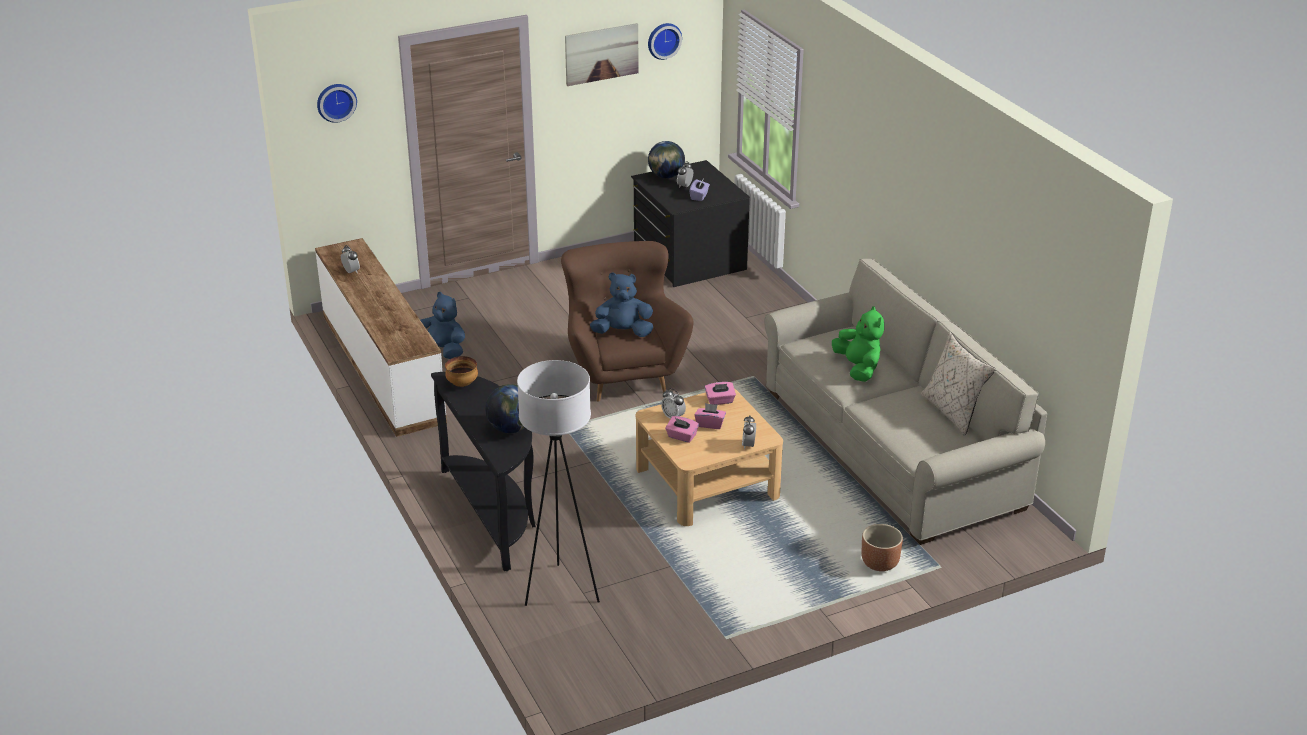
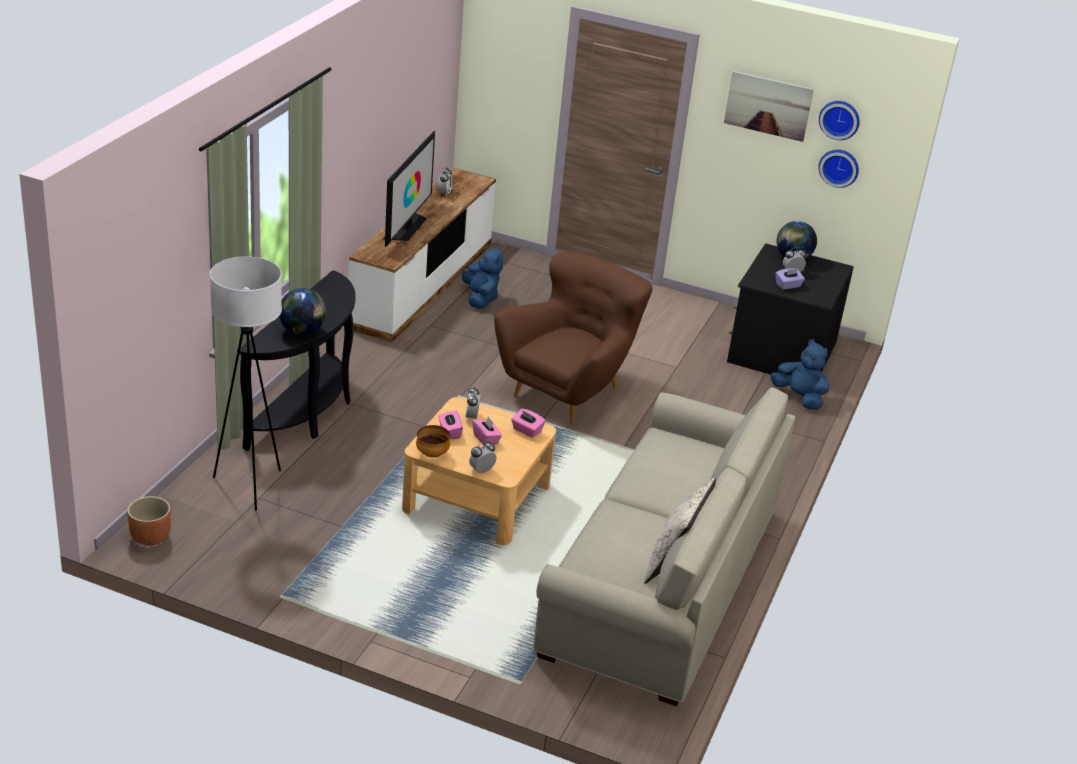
camera: 45 degrees right, 0 degrees up
wall clock [317,84,357,123] -> wall clock moved to [819,150,859,188]
bowl [445,356,478,387] -> bowl moved to [416,425,450,458]
blue plush toy [590,272,653,337] -> blue plush toy moved to [771,339,829,410]
green plush toy [832,306,884,382] -> none
brown planter [861,524,903,571] -> brown planter moved to [127,496,171,546]
none -> television [383,131,435,247]

